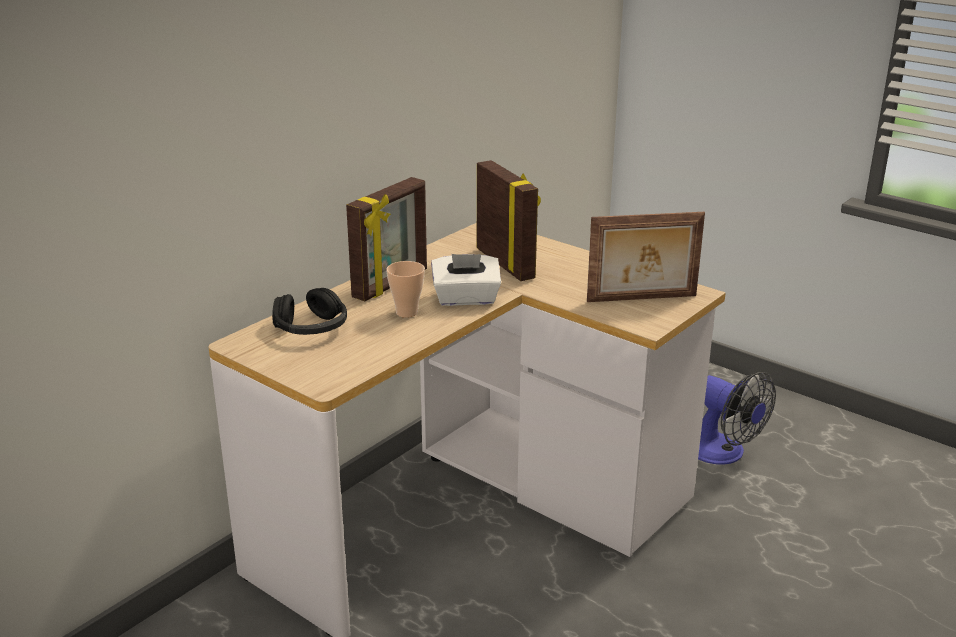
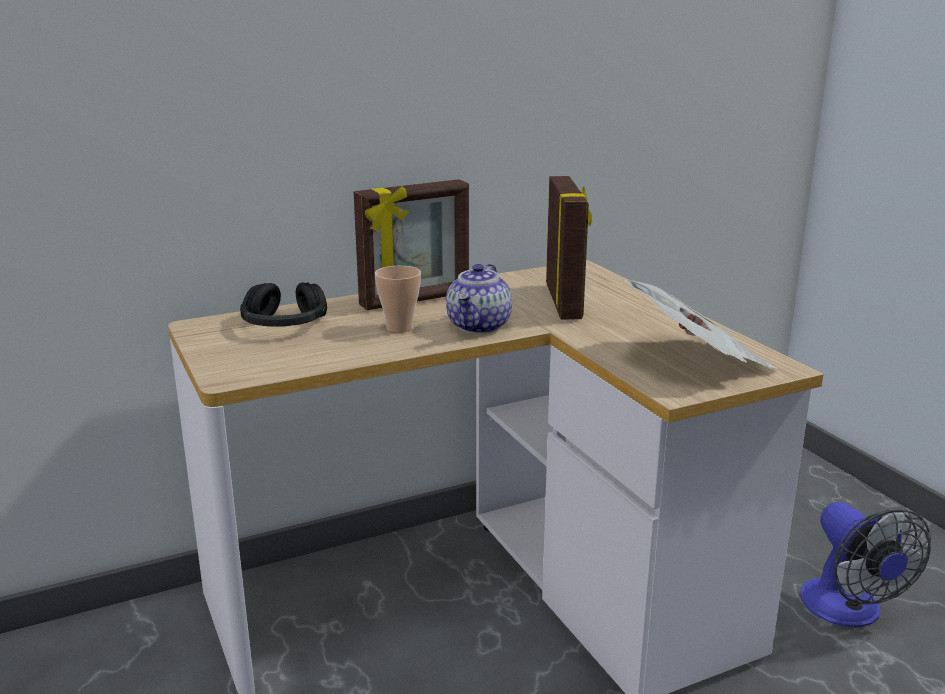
camera: 25 degrees right, 5 degrees down
white tissue box [431,254,501,306] -> teapot [446,264,512,334]
picture frame [587,212,705,302] -> newspaper [622,280,778,369]

